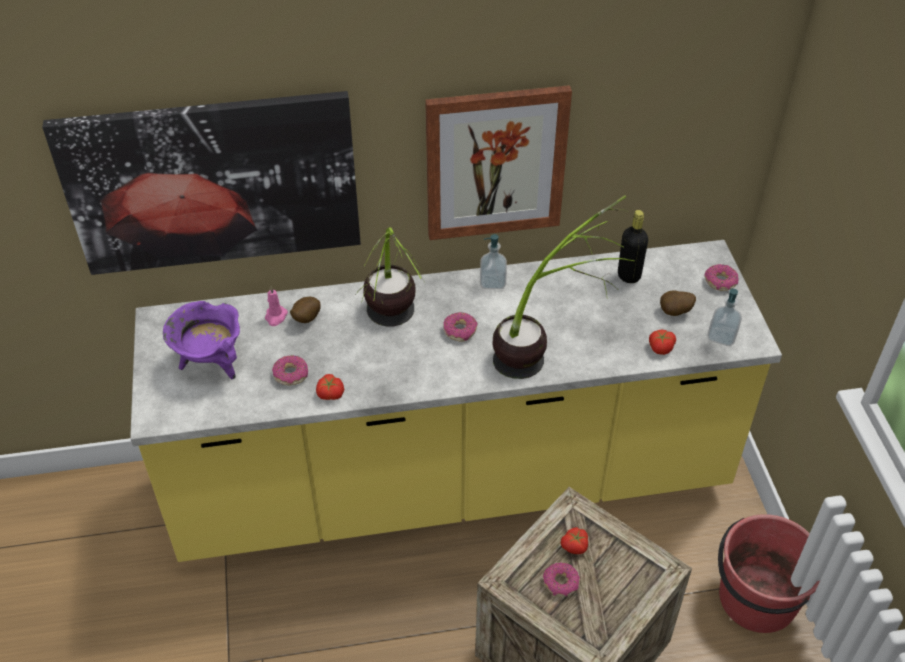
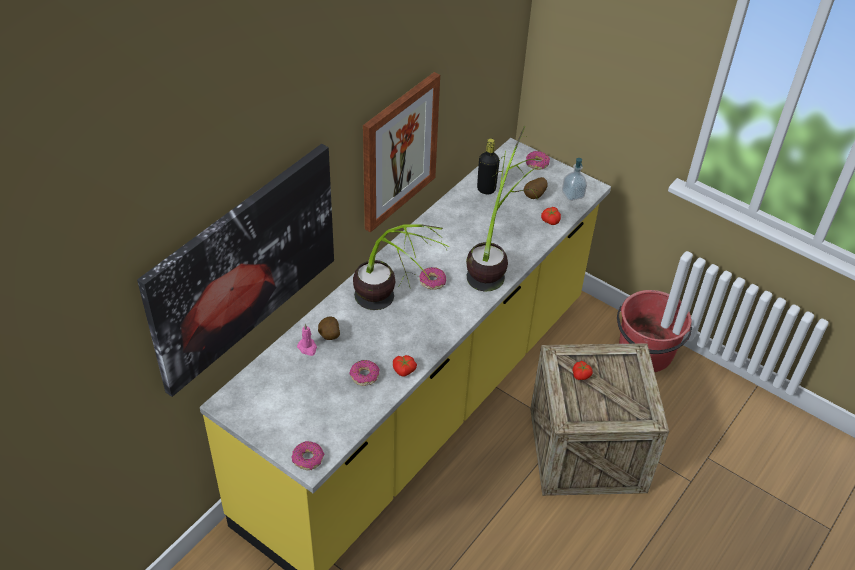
camera: 45 degrees left, 0 degrees up
purple cooking pot [163,301,240,379] -> none
soap dispenser [480,234,507,289] -> none
donut [543,563,580,597] -> donut moved to [291,441,324,470]

